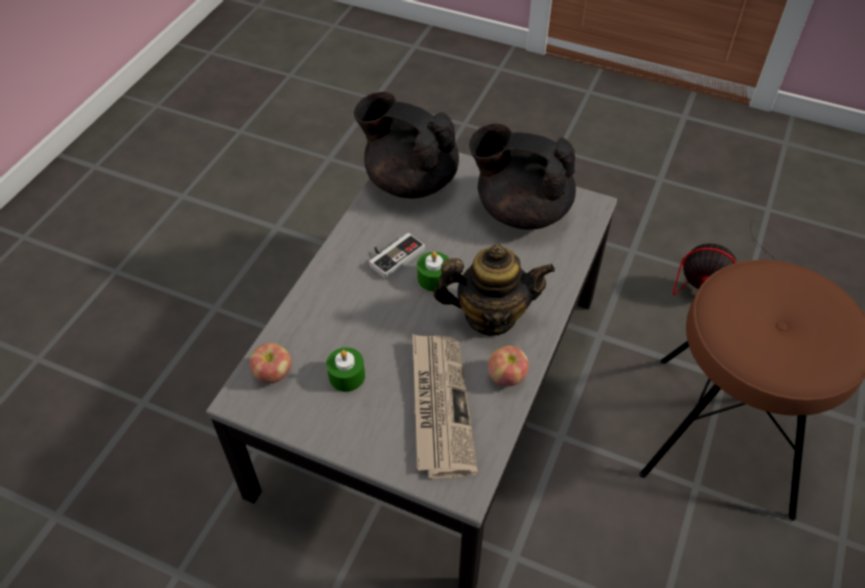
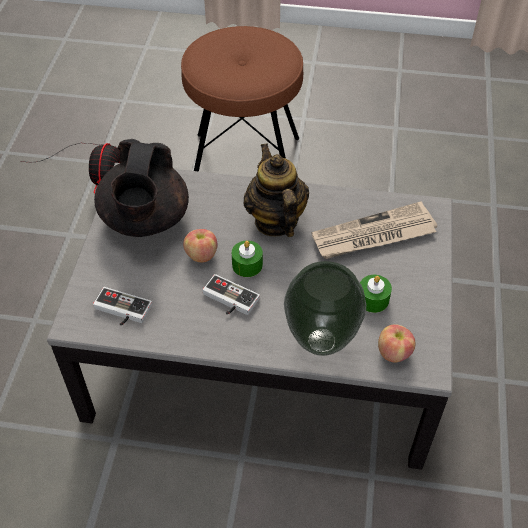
camera: 105 degrees left, 0 degrees up
black teapot [354,92,459,198] -> game controller [93,287,152,326]
apple [488,346,529,386] -> apple moved to [183,229,217,262]
none -> vase [284,261,366,356]

